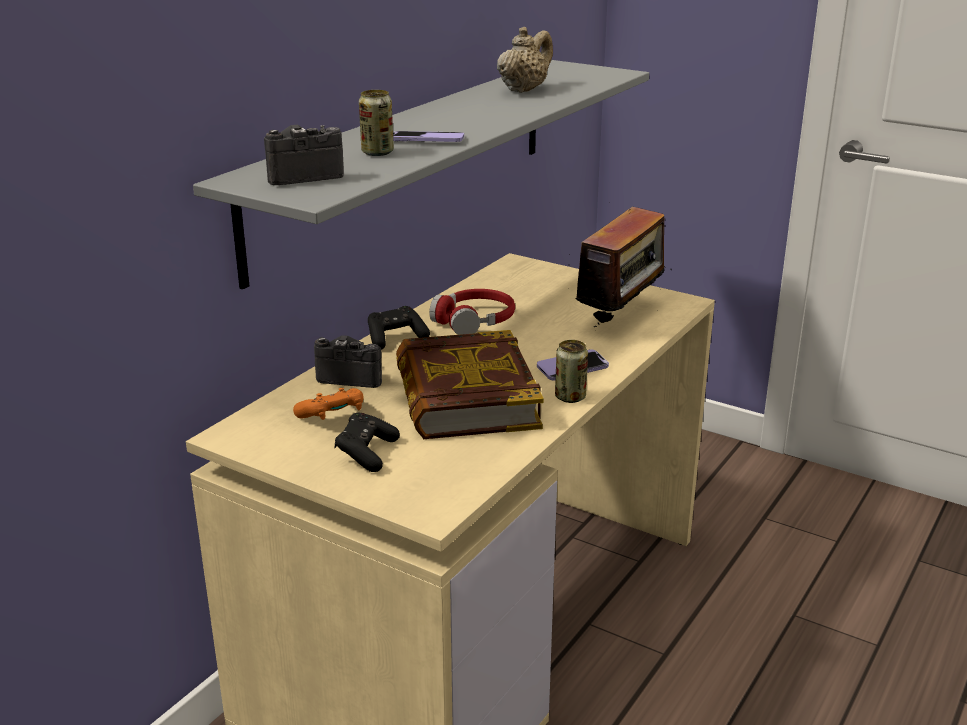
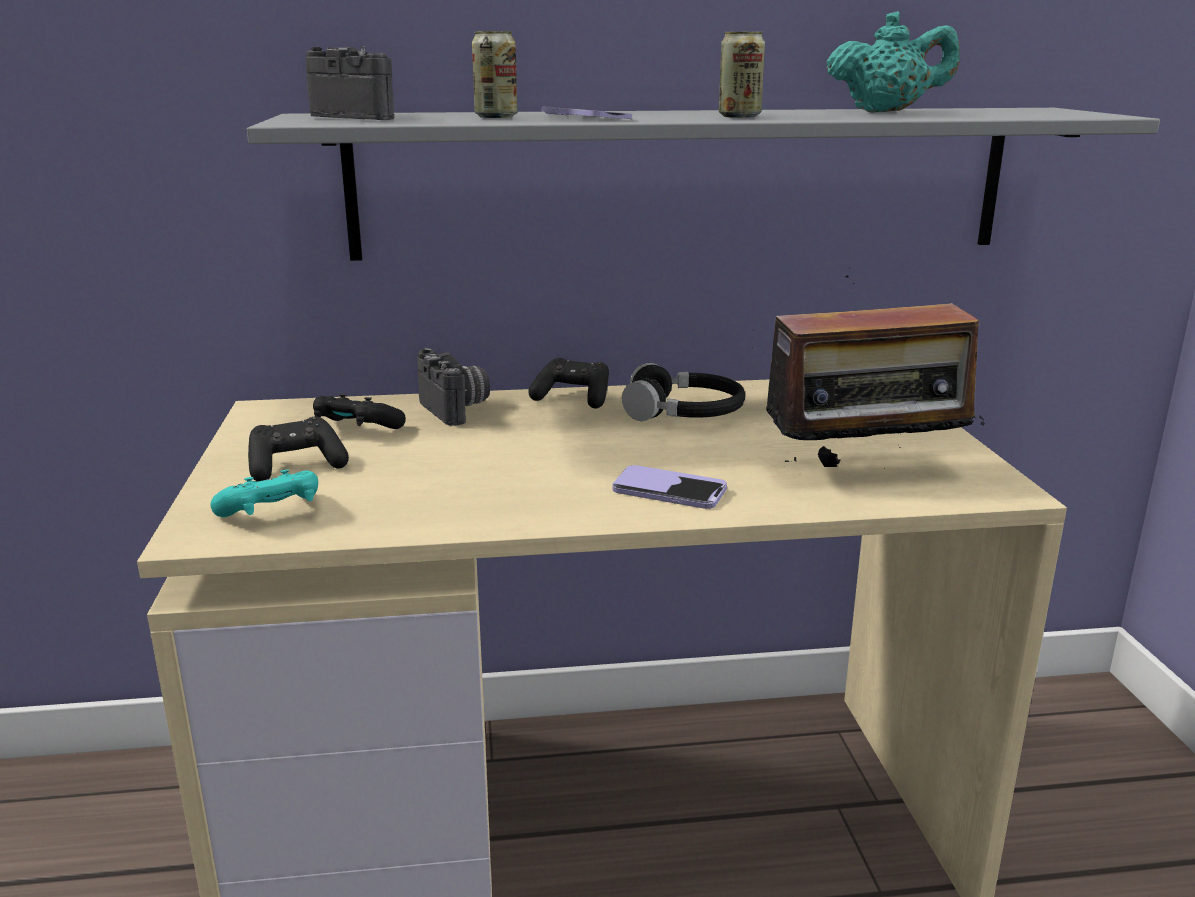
camera: 50 degrees right, 5 degrees down
orange game controller [293,388,364,420] -> black game controller [313,394,406,429]
book [396,330,544,439] -> none
red headphones [429,289,515,335] -> black headphones [622,363,745,421]
beige teapot [497,27,553,93] -> turquoise teapot [826,11,960,113]
can [555,340,588,403] -> can moved to [719,32,765,118]
none -> turquoise game controller [210,469,318,517]

